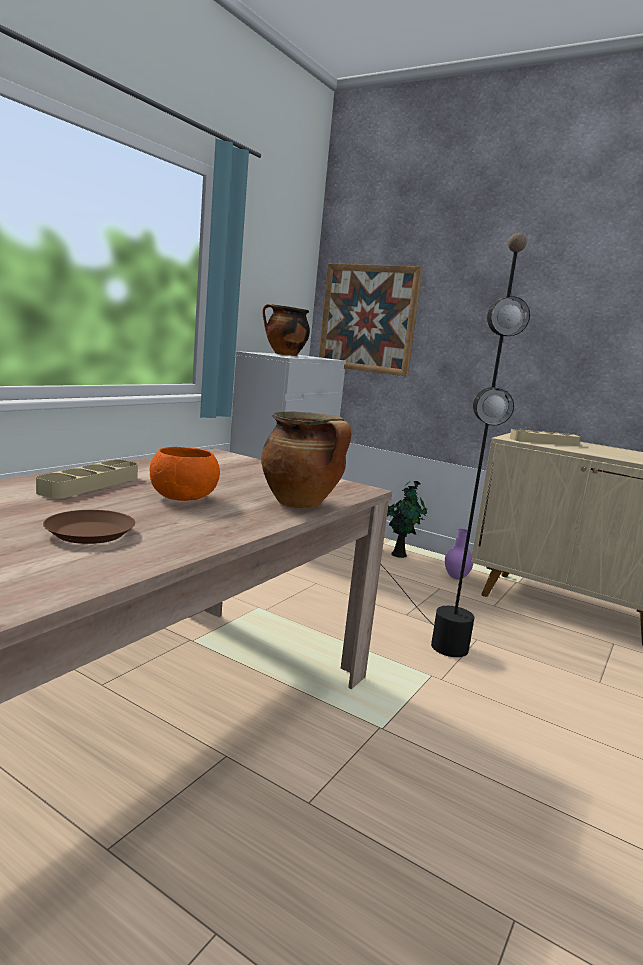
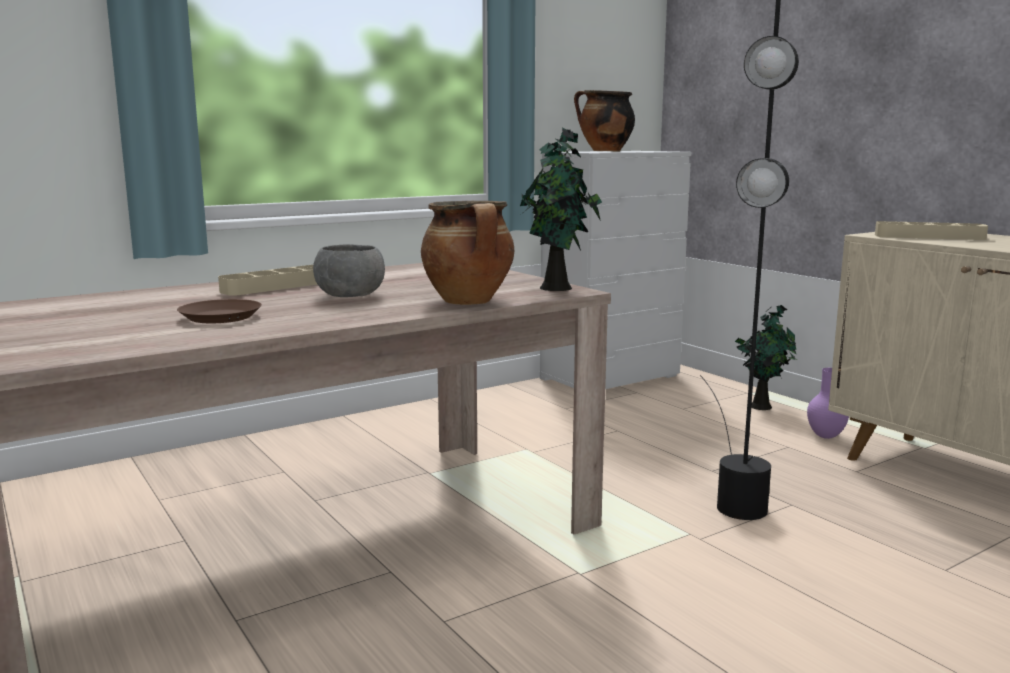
camera: 25 degrees right, 0 degrees up
orange bowl [150,447,220,501] -> grey bowl [313,244,385,297]
picture [319,263,423,377] -> none
none -> potted plant [520,128,602,291]

